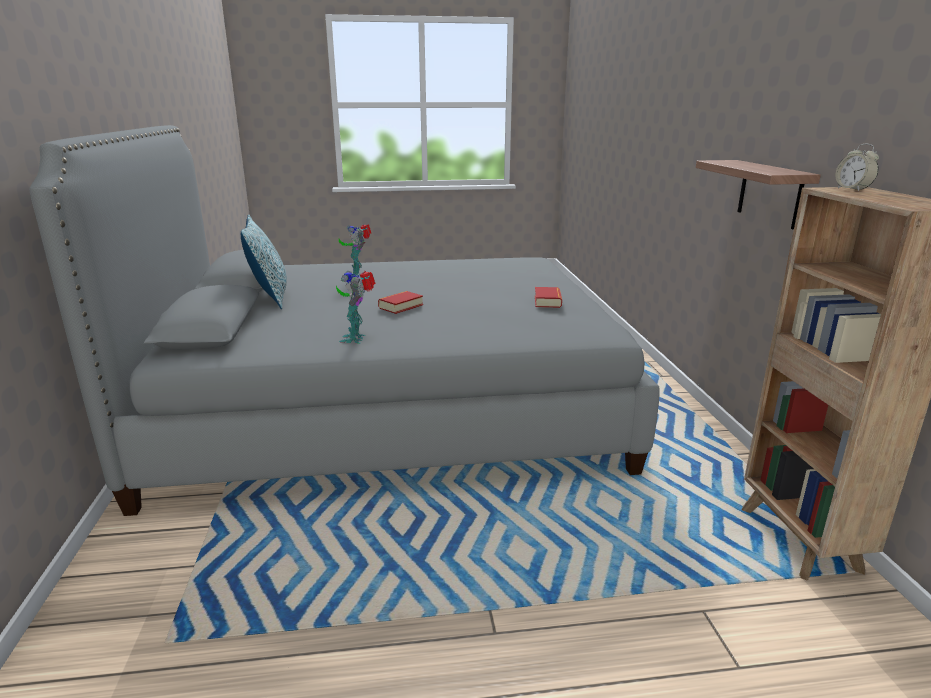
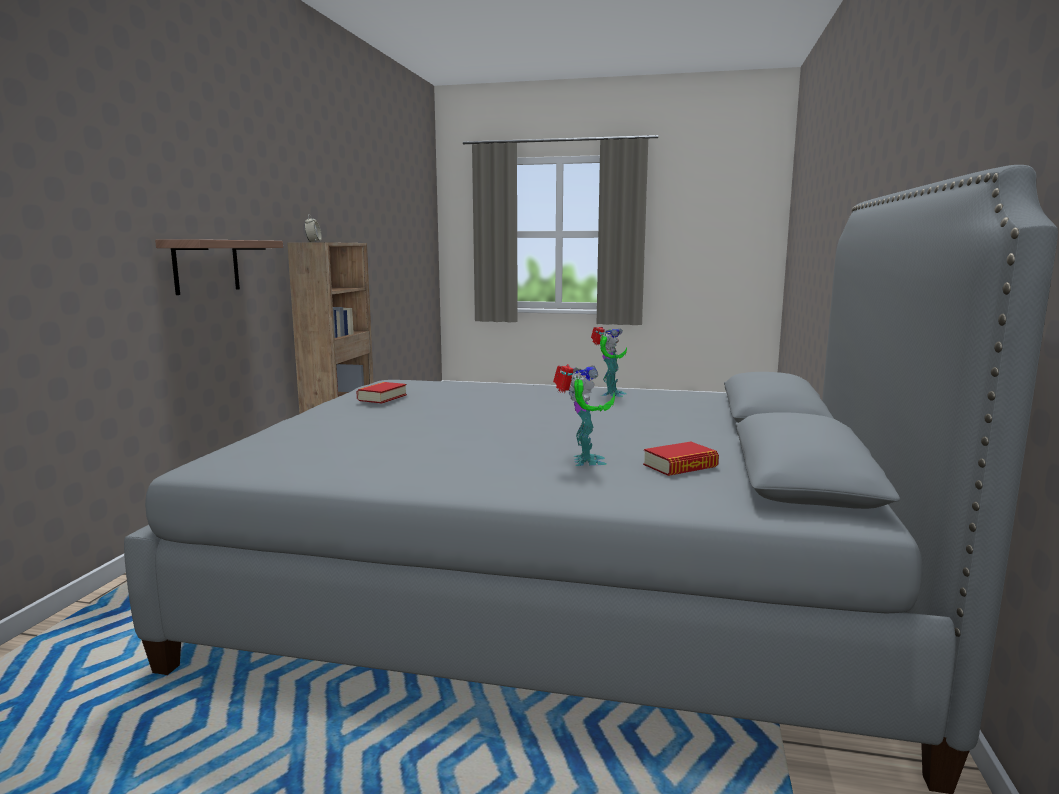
camera: 160 degrees left, 10 degrees down
pillow [241,215,287,309] -> none
book [378,291,423,314] -> book moved to [643,442,719,476]

